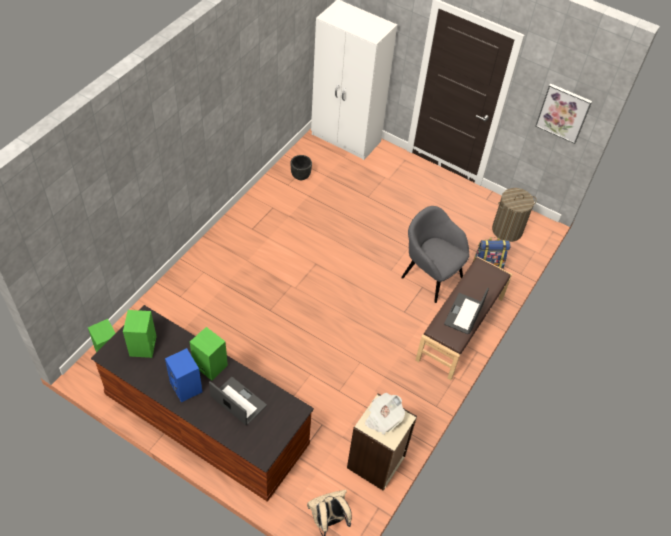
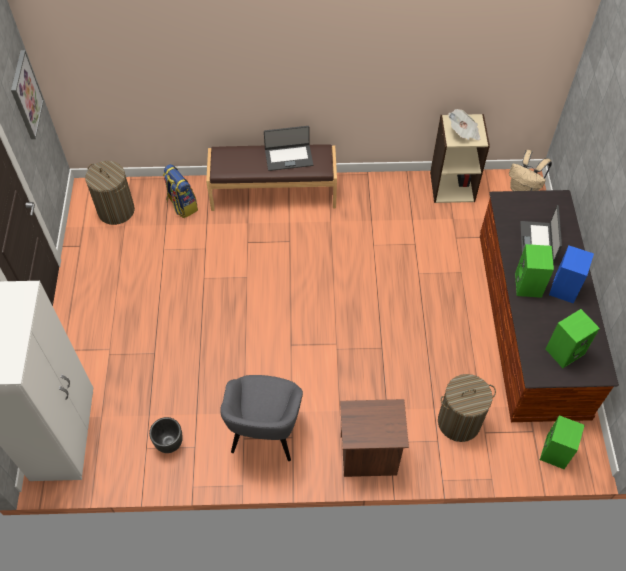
camera: 120 degrees left, 5 degrees up
grey armchair [401,206,469,303] -> grey armchair moved to [221,375,303,461]
none -> brown nightstand [340,399,409,477]
none -> laundry basket [438,374,496,442]

